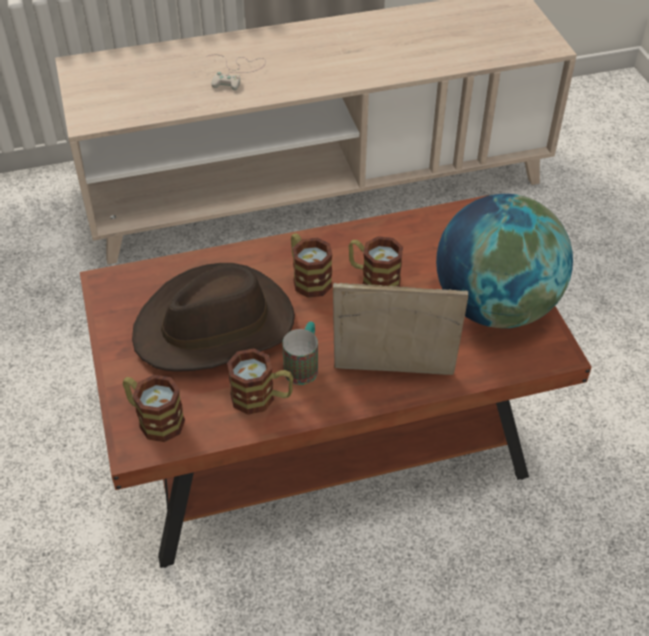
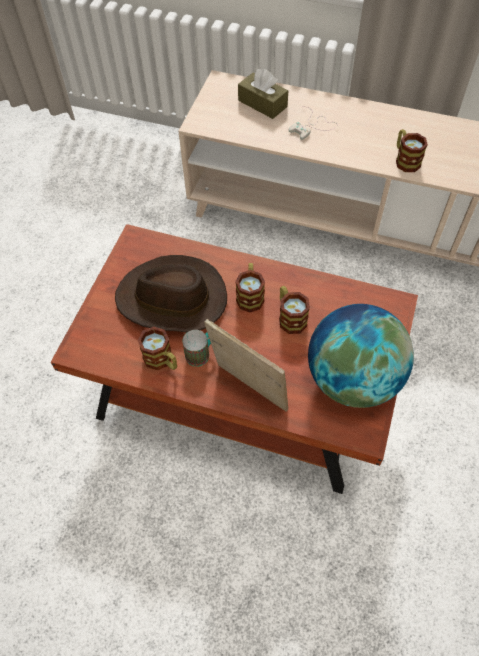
camera: 35 degrees right, 10 degrees up
mug [123,375,185,442] -> mug moved to [396,129,428,172]
none -> brown tissue box [238,69,288,119]

